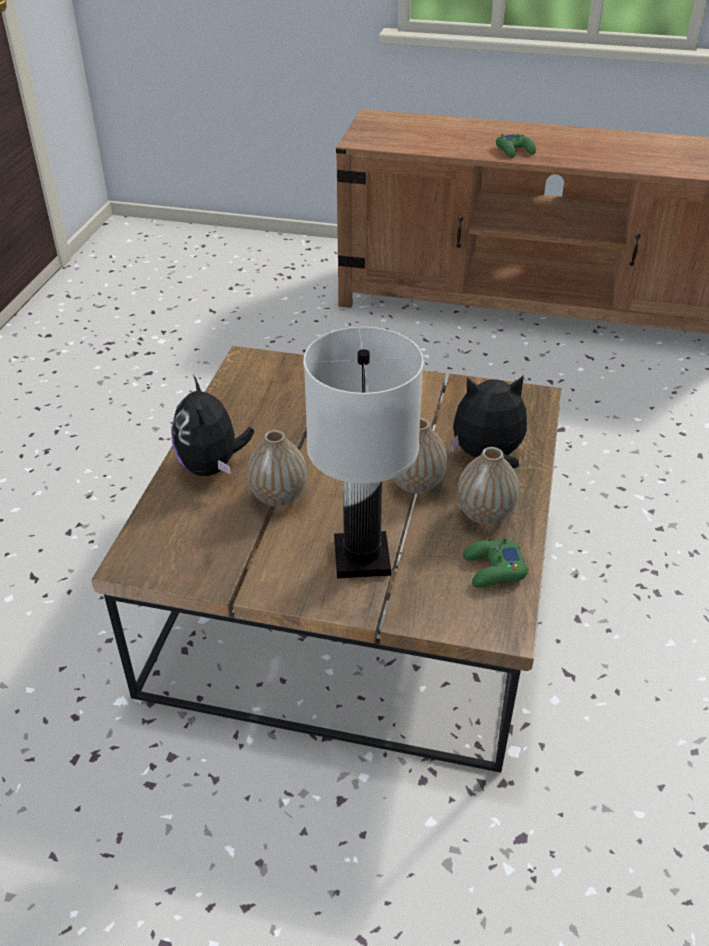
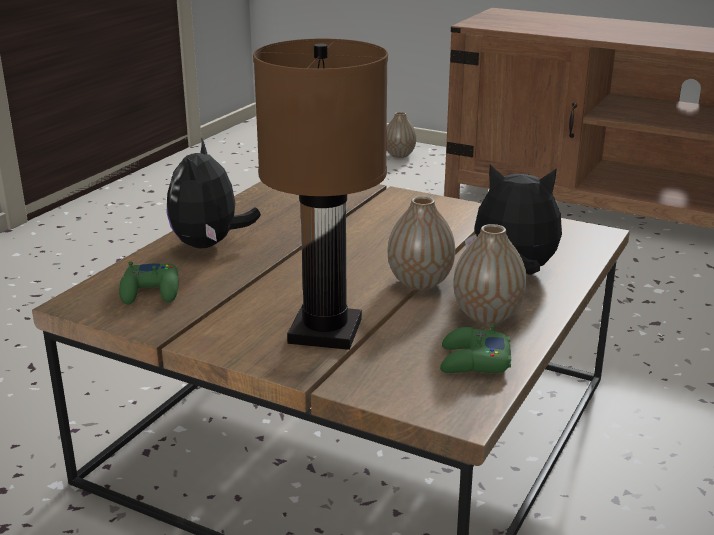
camera: 15 degrees right, 15 degrees down
vase [247,430,307,507] -> vase moved to [386,112,416,158]
white table lamp [303,327,424,578] -> brown table lamp [253,39,388,350]
green game controller [496,134,536,158] -> green game controller moved to [119,262,179,305]

